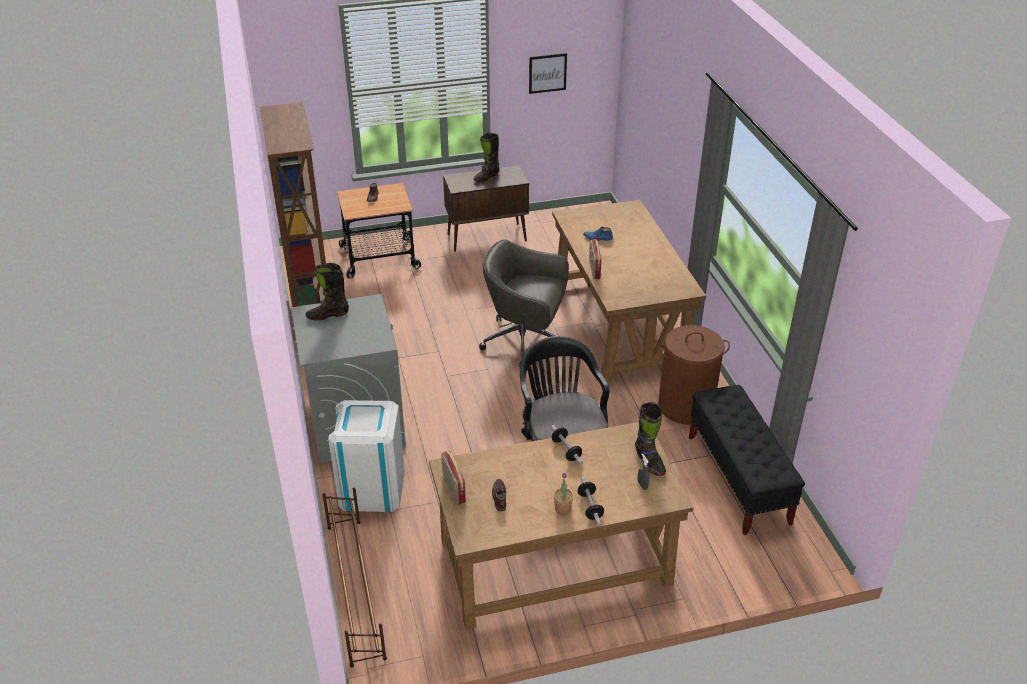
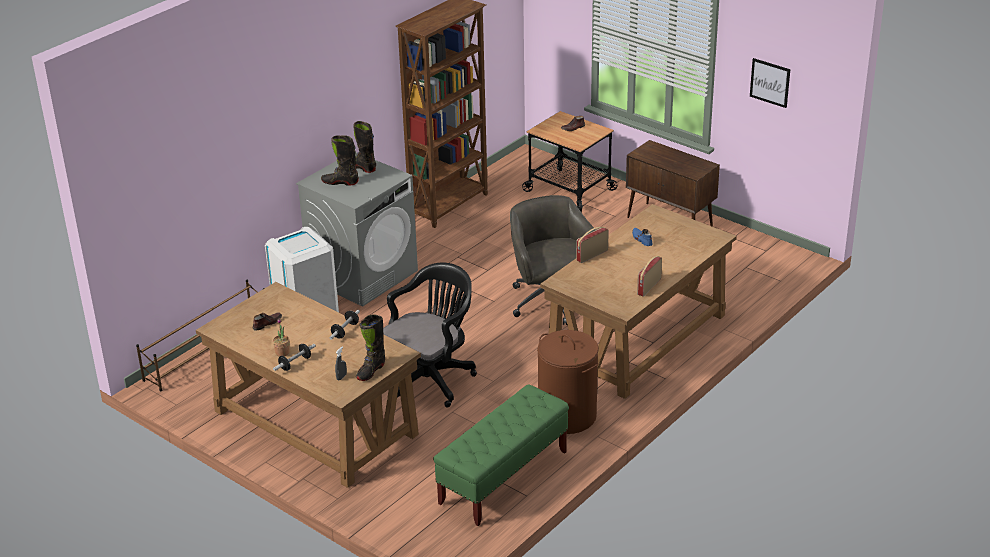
camera: 55 degrees right, 5 degrees down
radio [441,450,466,504] -> radio moved to [637,256,662,297]
black boot [473,133,499,183] -> black boot moved to [321,135,359,186]
black bench [689,385,805,535] -> green bench [433,384,569,526]

